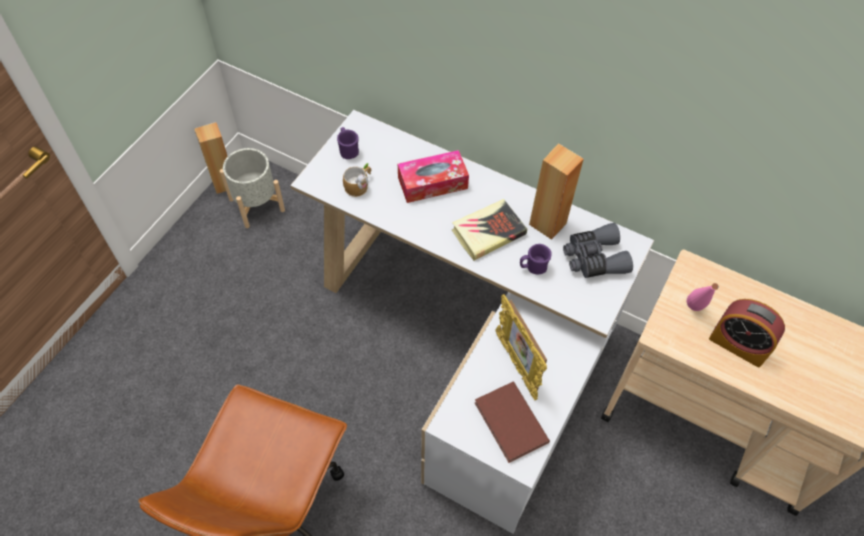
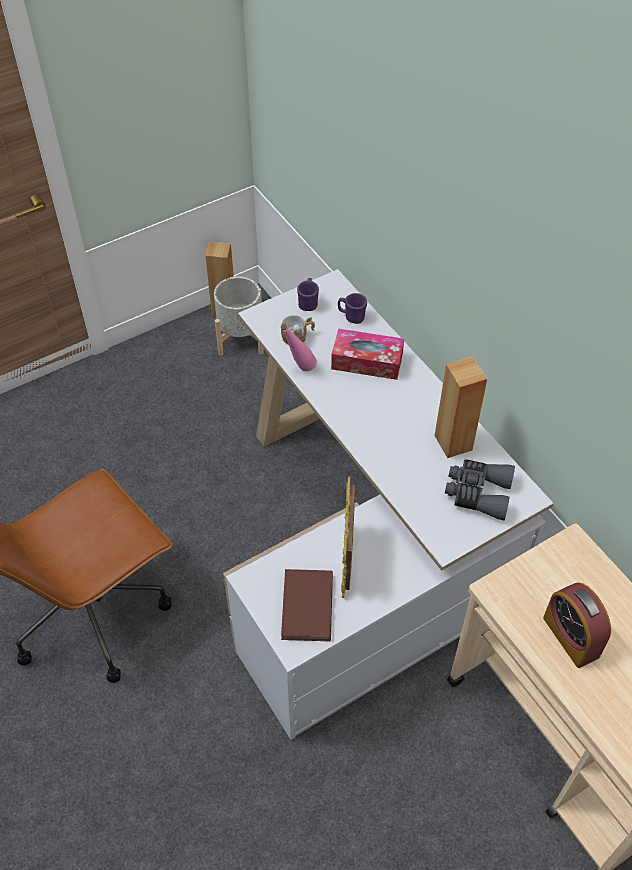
camera: 30 degrees right, 5 degrees down
book [452,199,527,261] -> none
purple mug [520,244,552,274] -> purple mug moved to [338,293,367,324]
pink bottle [687,283,719,311] -> pink bottle moved to [281,324,317,371]

